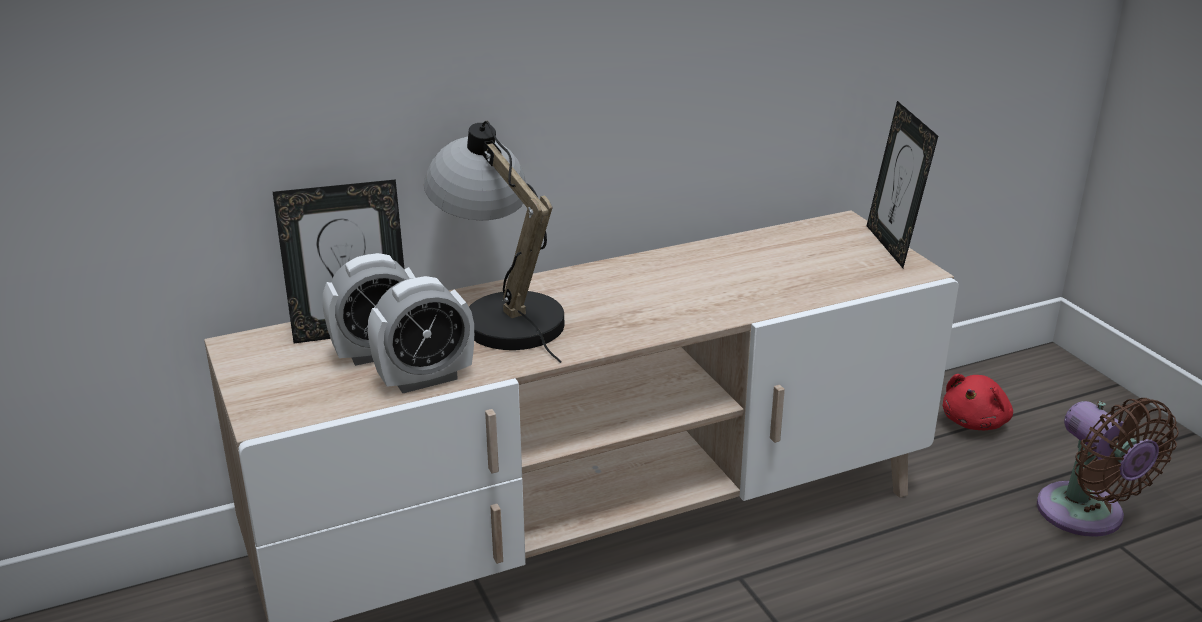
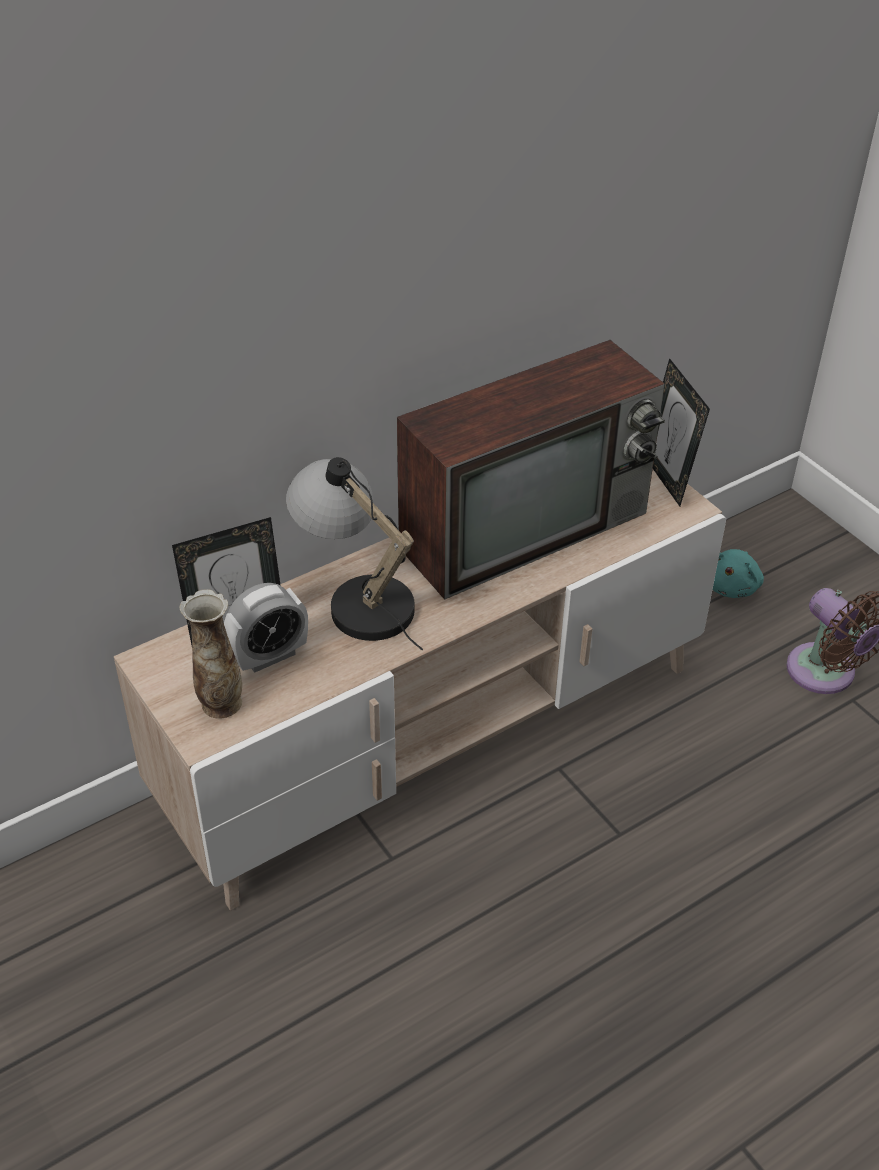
camera: 10 degrees left, 15 degrees up
alarm clock [368,276,474,393] -> none
red plush toy [942,374,1013,430] -> turquoise plush toy [713,549,764,598]
none -> vase [179,589,242,719]
none -> television [397,340,665,600]

